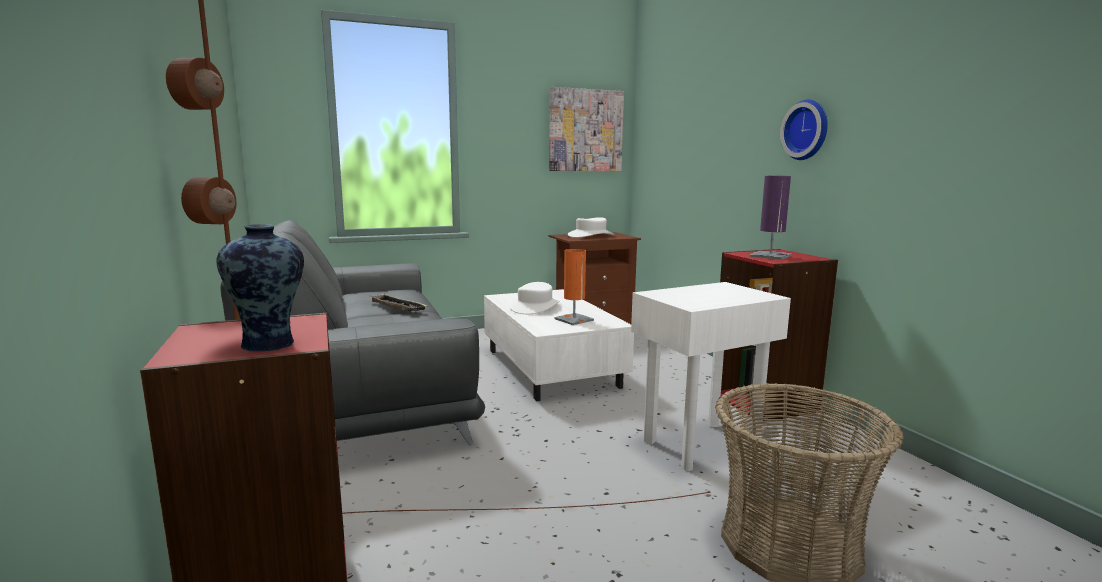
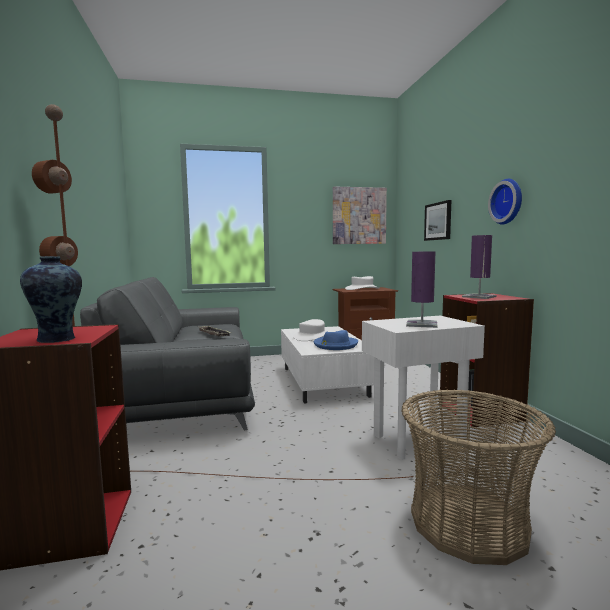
camera: 10 degrees right, 5 degrees down
orange table lamp [555,249,594,325] -> blue hat [314,330,358,350]
none -> purple table lamp [406,251,438,328]
none -> picture [424,200,451,241]

